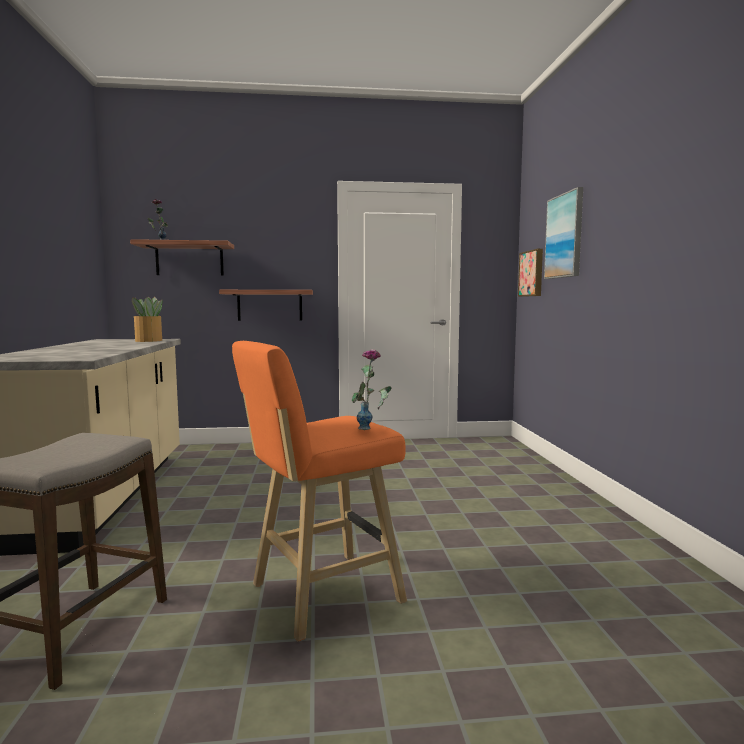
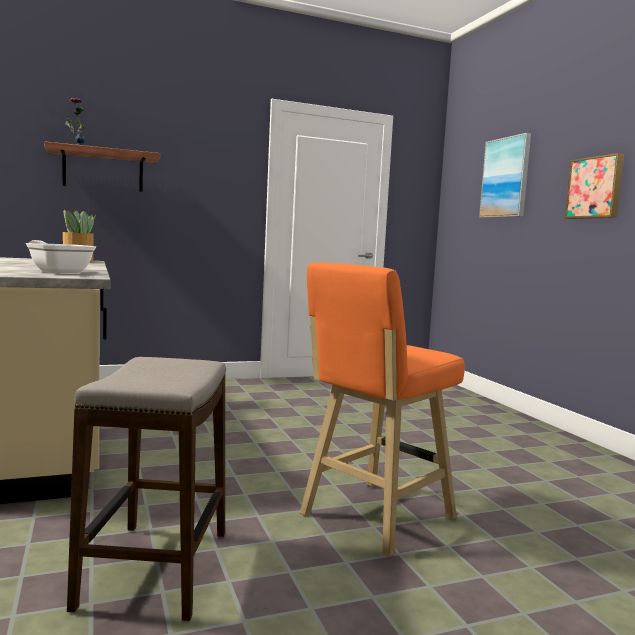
camera: 15 degrees left, 0 degrees up
shelf [219,290,313,321] -> none
vase [352,349,392,430] -> none
picture [518,249,543,297] -> picture moved to [565,153,624,219]
none -> frying pan [26,240,96,273]

